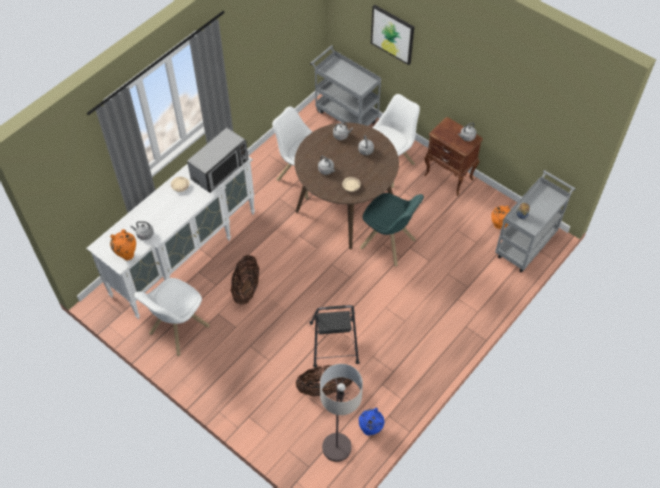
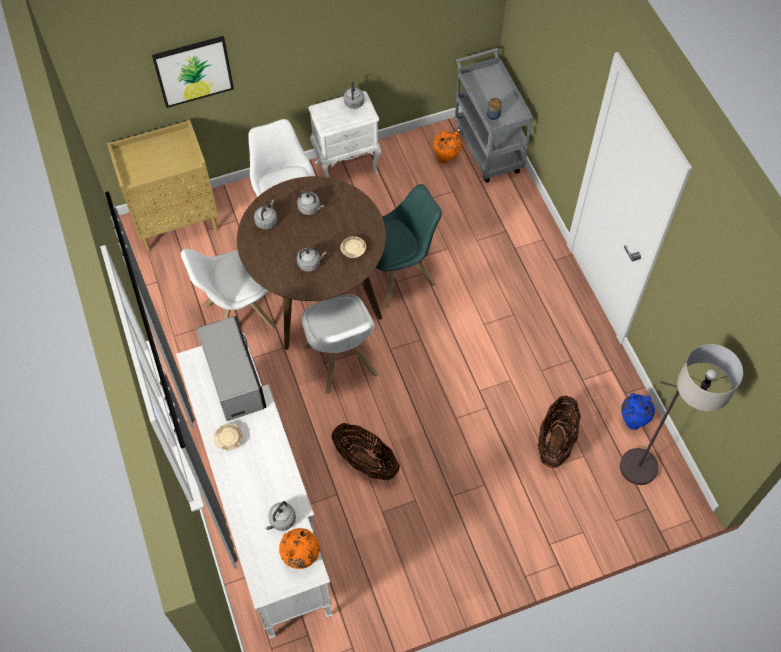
camera: 60 degrees left, 5 degrees up
white chair [134,278,210,356] -> white chair moved to [301,294,378,394]
black step ladder [309,305,360,368] -> none
grey cart [310,45,381,126] -> beige cabinet [107,120,219,252]
brown nightstand [424,117,483,196] -> white nightstand [308,91,381,177]

